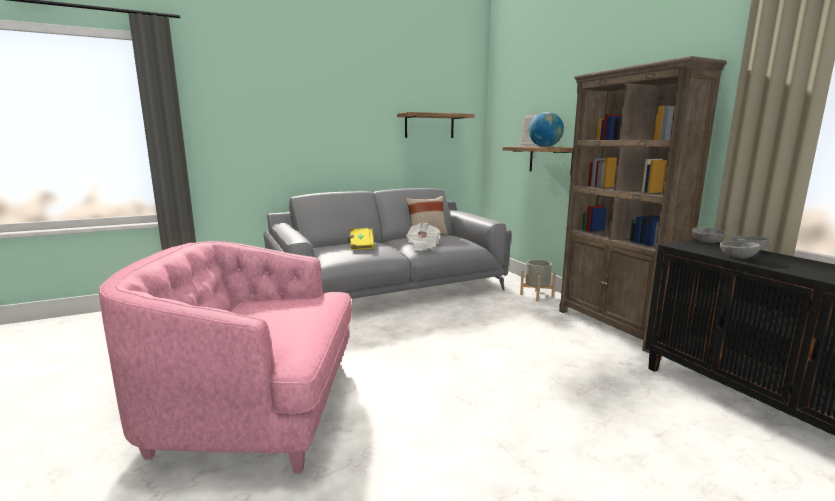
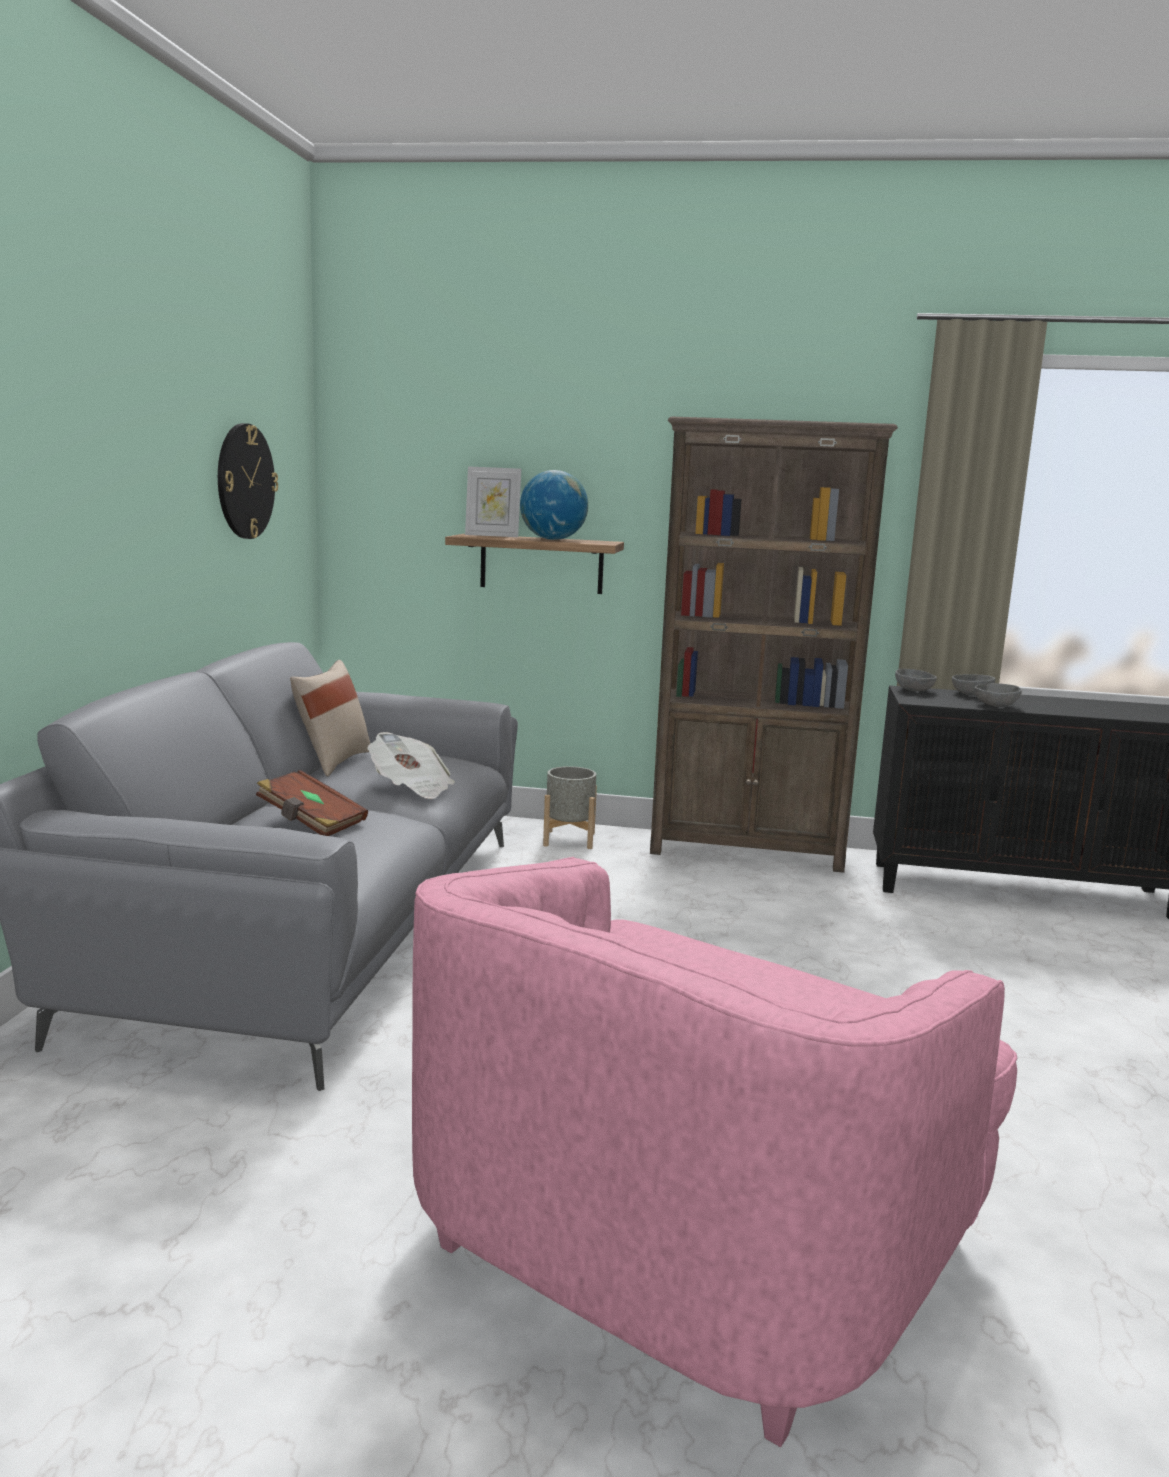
camera: 55 degrees left, 0 degrees up
yellow book [348,228,374,250] -> brown book [256,770,368,836]
shelf [397,112,474,138] -> wall clock [218,423,278,539]

